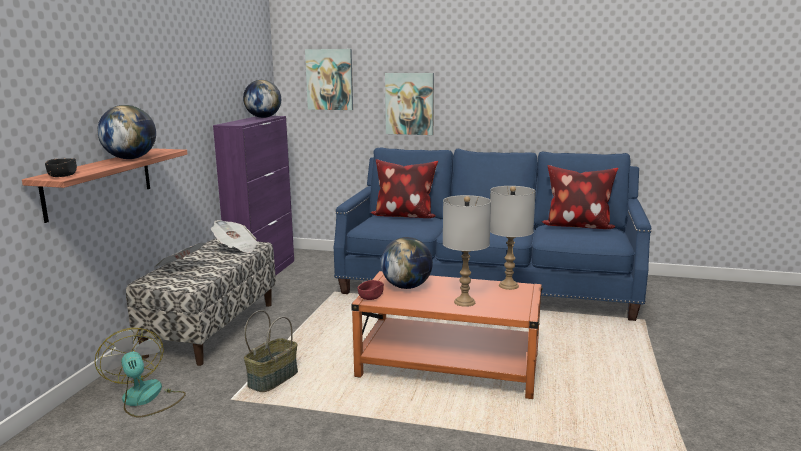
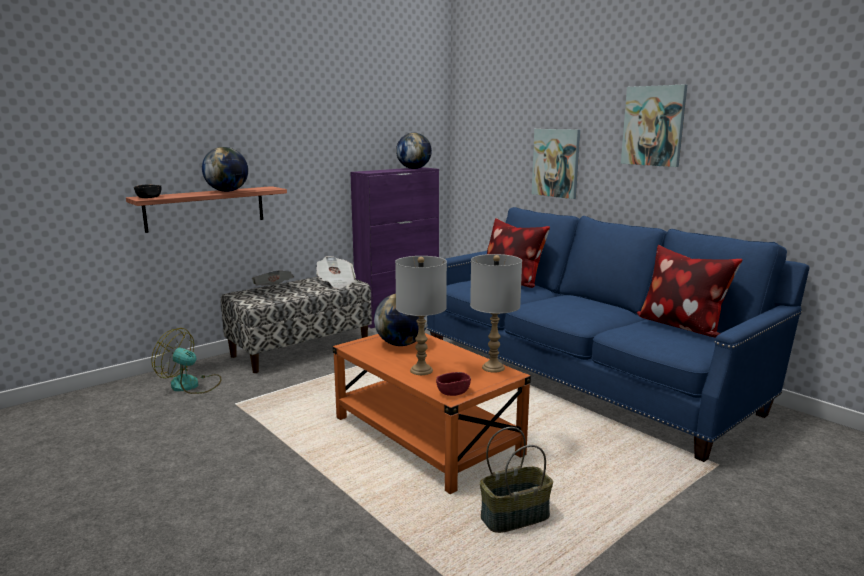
camera: 35 degrees right, 0 degrees up
fan [95,328,186,418] -> fan turned 75 degrees counterclockwise [152,328,222,394]
basket [244,310,298,392] -> basket moved to [480,427,553,533]
picture [305,49,353,110] -> picture moved to [621,84,687,167]
red bowl [357,280,384,300] -> red bowl moved to [436,372,471,396]

